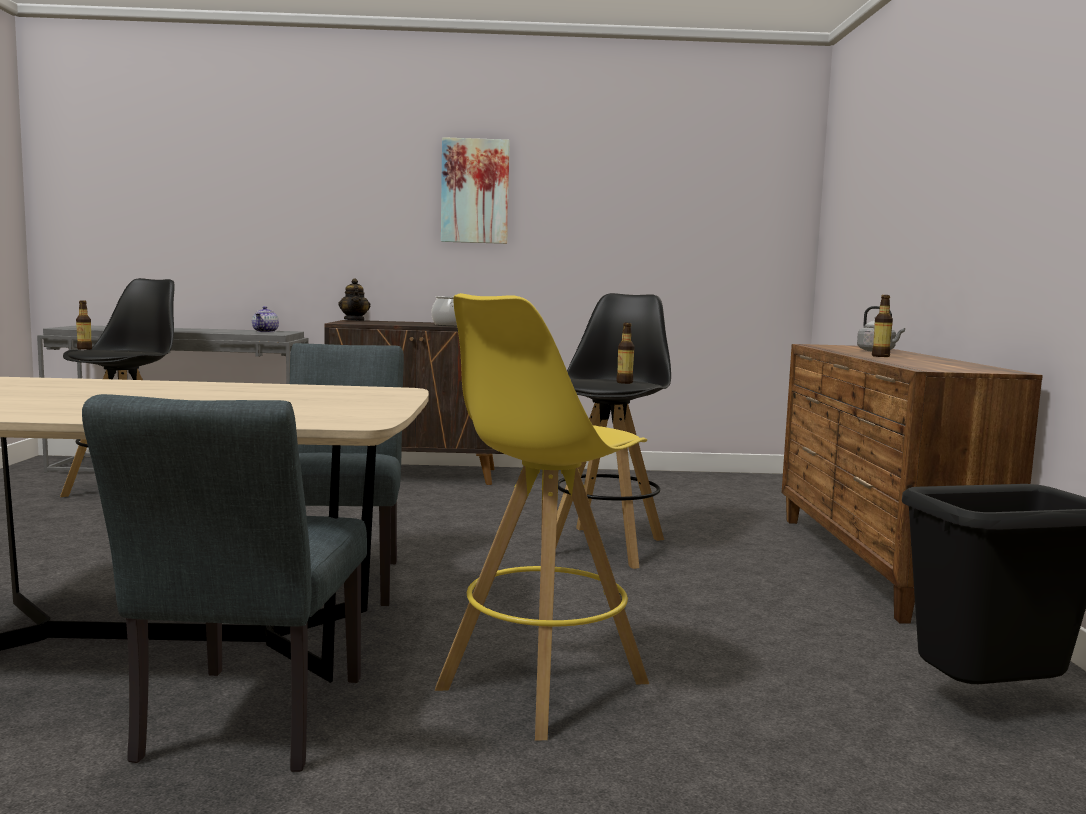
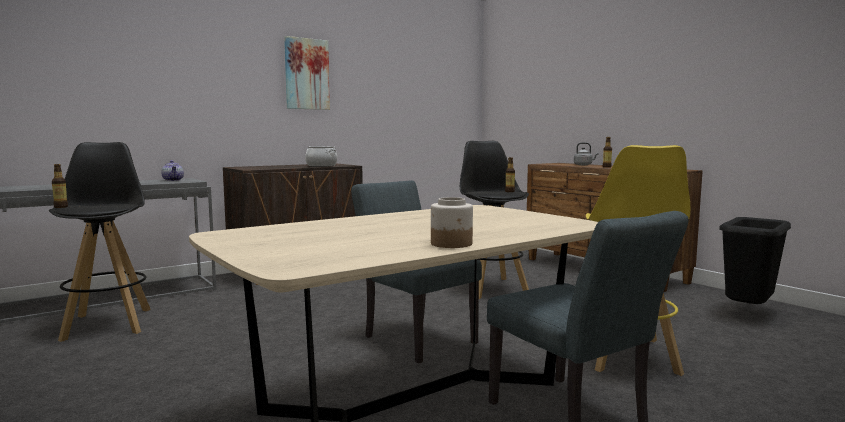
camera: 35 degrees left, 0 degrees up
teapot [338,278,370,321] -> none
none -> jar [431,197,473,248]

